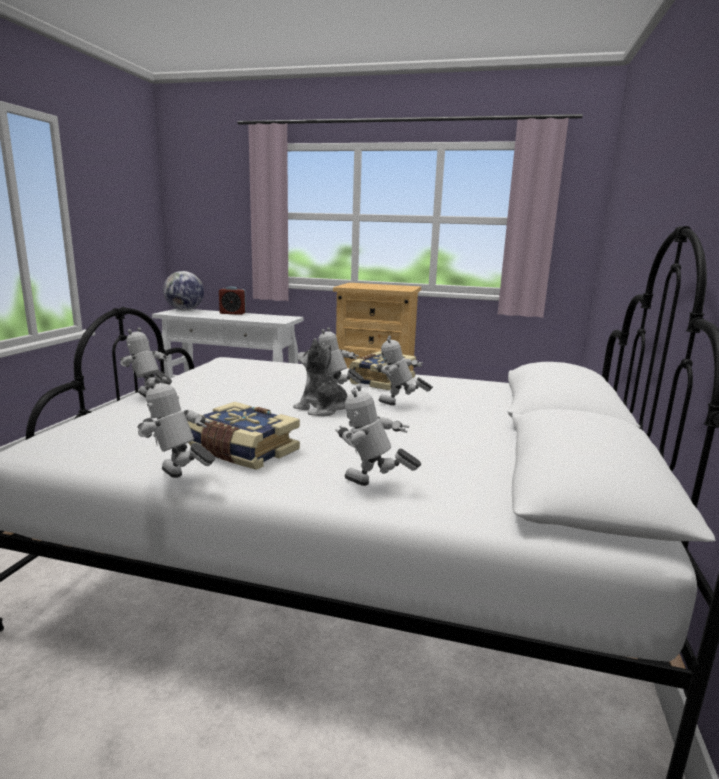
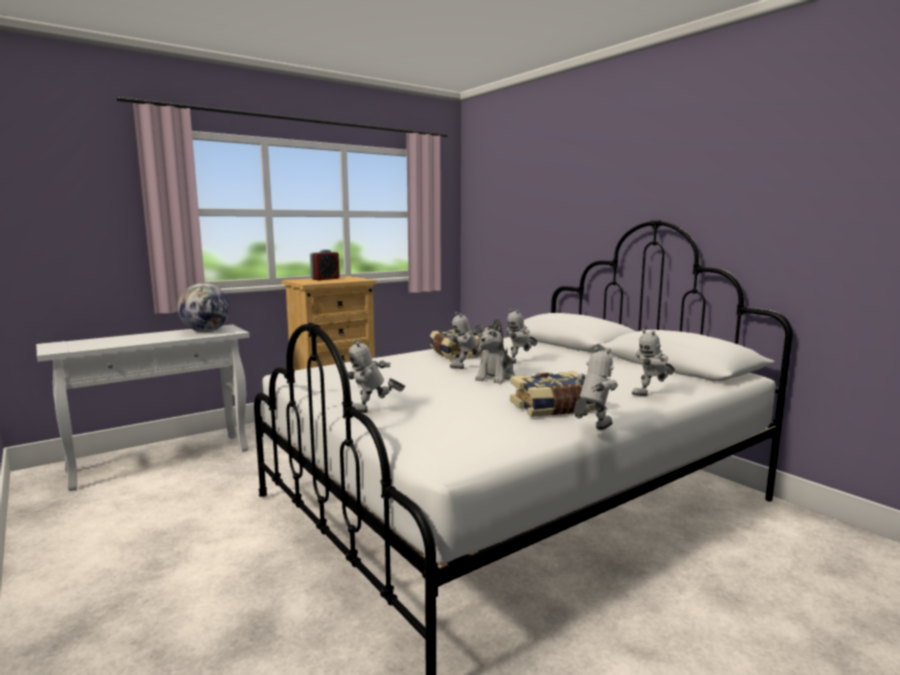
camera: 50 degrees left, 5 degrees down
toy robot [138,377,215,478] -> toy robot turned 150 degrees clockwise [574,347,618,430]
globe [163,271,204,310] -> globe moved to [177,283,231,332]
alarm clock [219,286,246,315] -> alarm clock moved to [310,250,340,280]
plush toy [293,338,355,416] -> plush toy turned 45 degrees counterclockwise [475,318,515,384]

